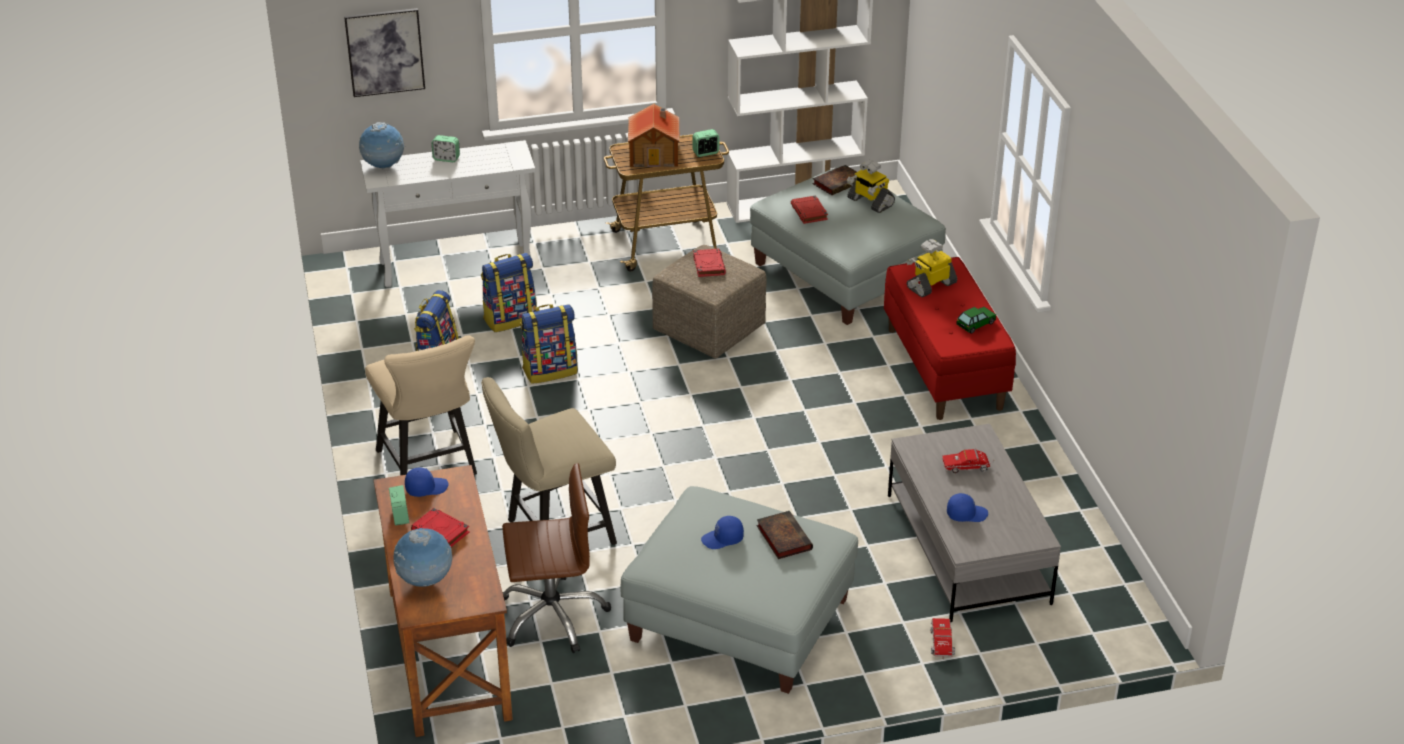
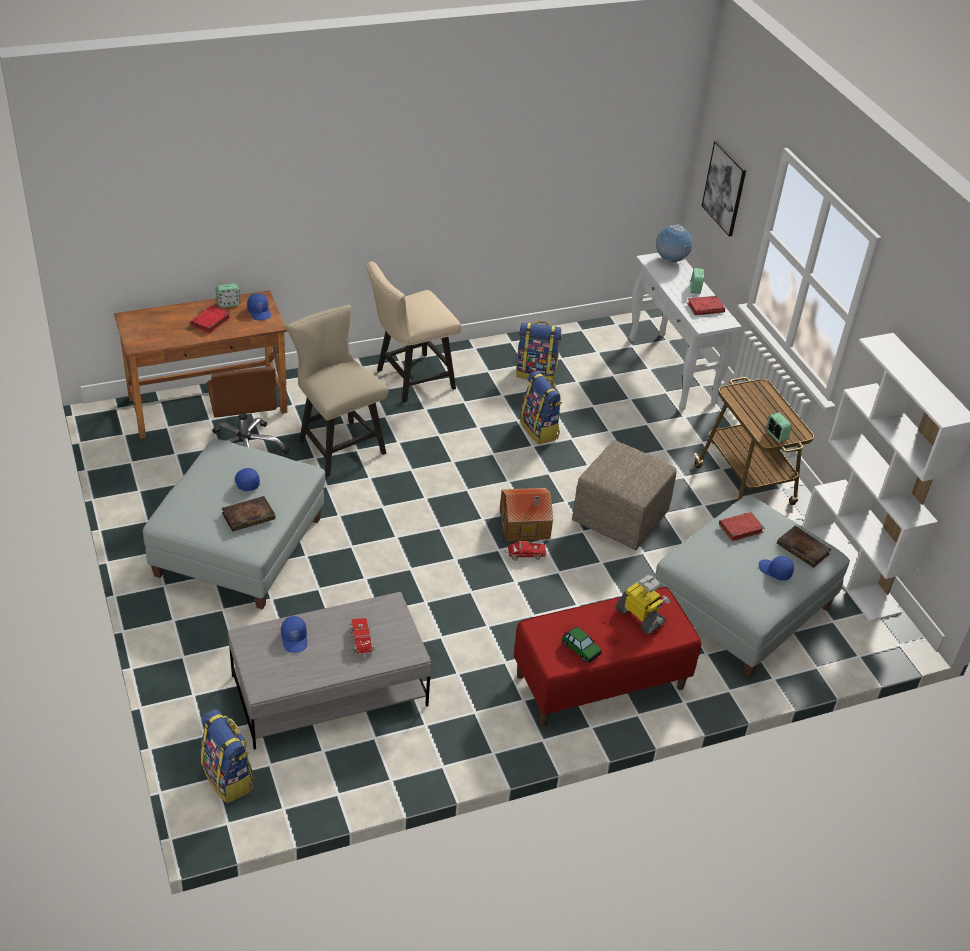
camera: 80 degrees right, 5 degrees up
globe [393,528,452,587] -> none
backpack [481,253,537,332] -> backpack moved to [201,709,254,803]
toy house [628,104,679,167] -> toy house moved to [500,488,553,541]
red book [693,249,726,277] -> red book moved to [687,296,725,315]
toy robot [847,160,895,213] -> blue cap [759,556,794,580]
toy truck [931,618,955,659] -> toy truck moved to [504,541,546,561]

